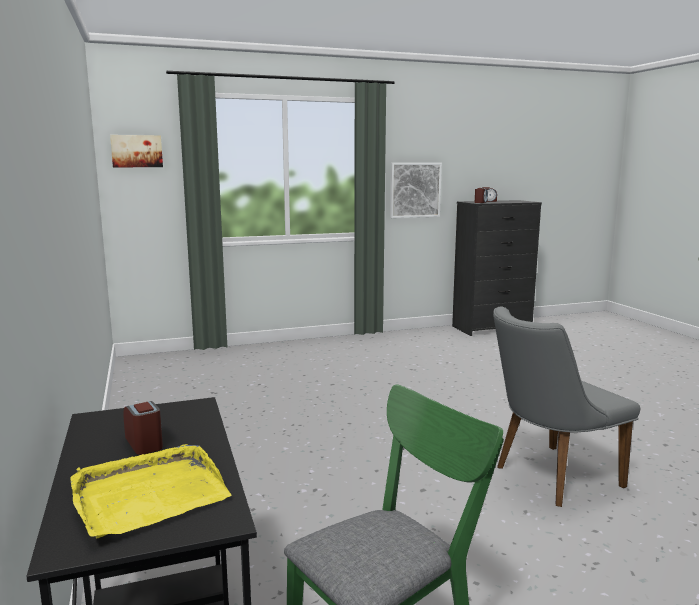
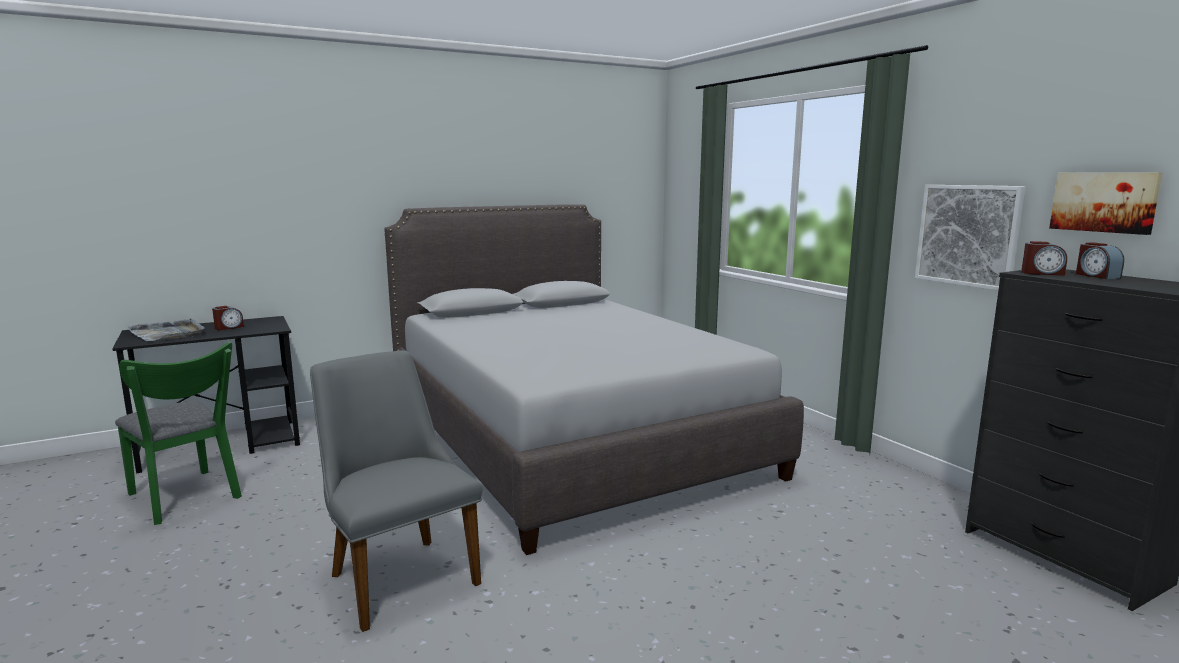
camera: 80 degrees right, 0 degrees up
yellow tray [70,444,231,538] -> grey tray [128,318,205,341]
picture [110,135,163,167] -> picture moved to [1049,173,1162,235]
none -> grey bed [384,204,804,555]

